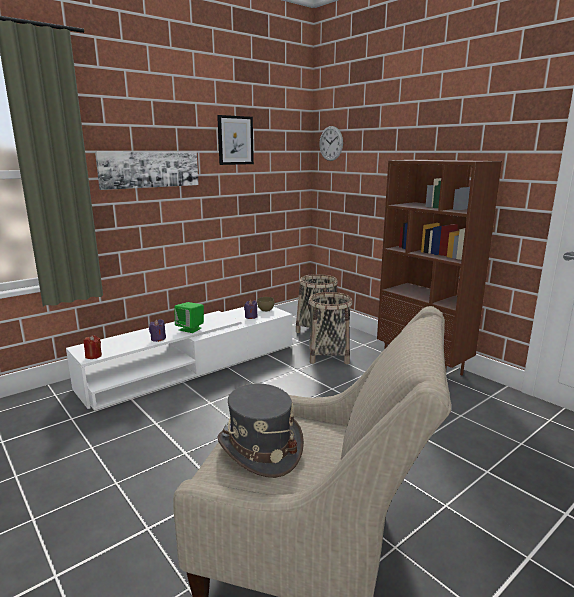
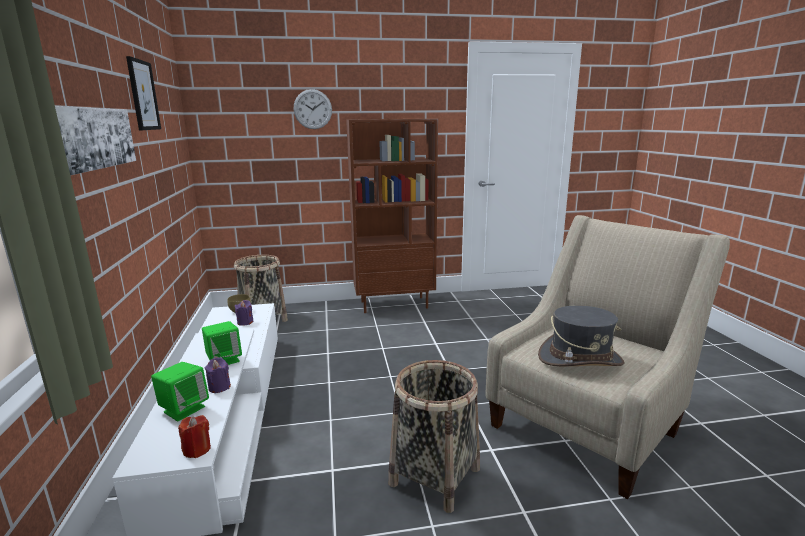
camera: 60 degrees left, 0 degrees up
basket [308,292,353,364] -> basket moved to [388,360,480,513]
wall clock [319,126,343,161] -> wall clock moved to [294,89,332,129]
none -> green speaker [151,362,209,422]

